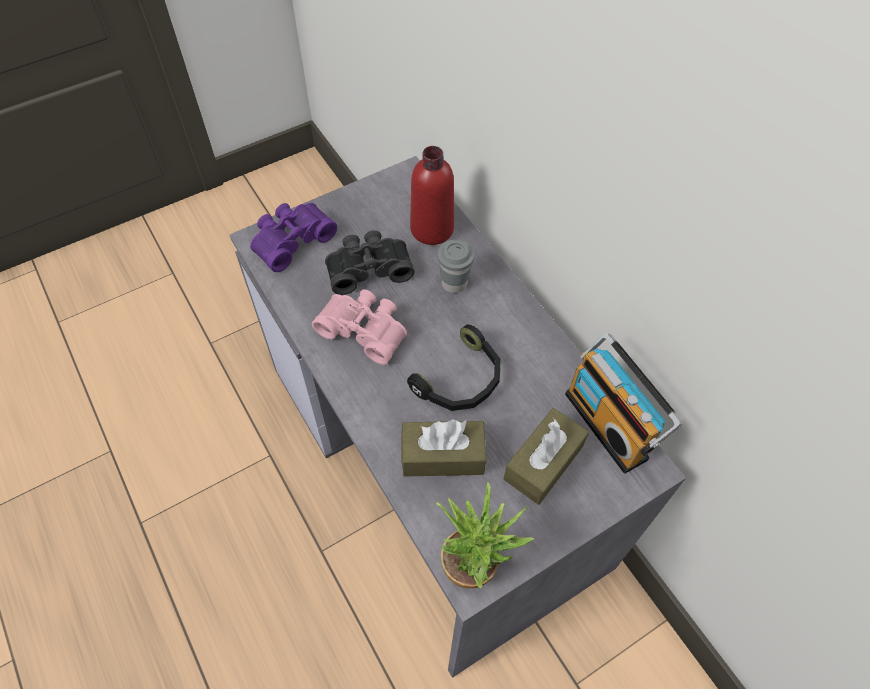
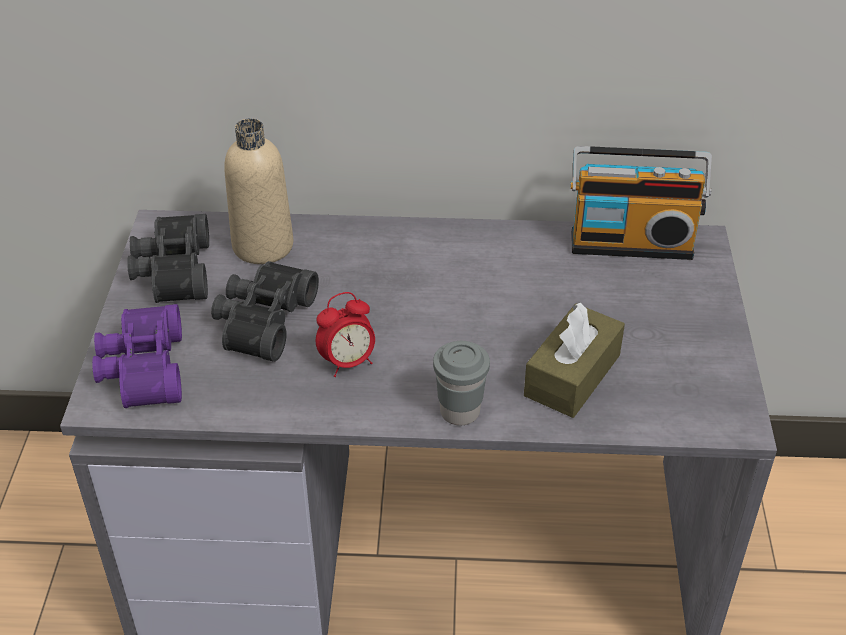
camera: 55 degrees left, 15 degrees down
pink binoculars [312,289,407,365] -> alarm clock [316,292,375,377]
black headphones [407,324,500,411] -> none
red bottle [410,146,454,245] -> beige bottle [224,118,293,264]
potted plant [436,482,535,589] -> none
grey cup [438,240,474,293] -> grey cup moved to [433,341,490,425]
brown tissue box [504,408,589,505] -> none
none -> black binoculars [127,214,209,303]

